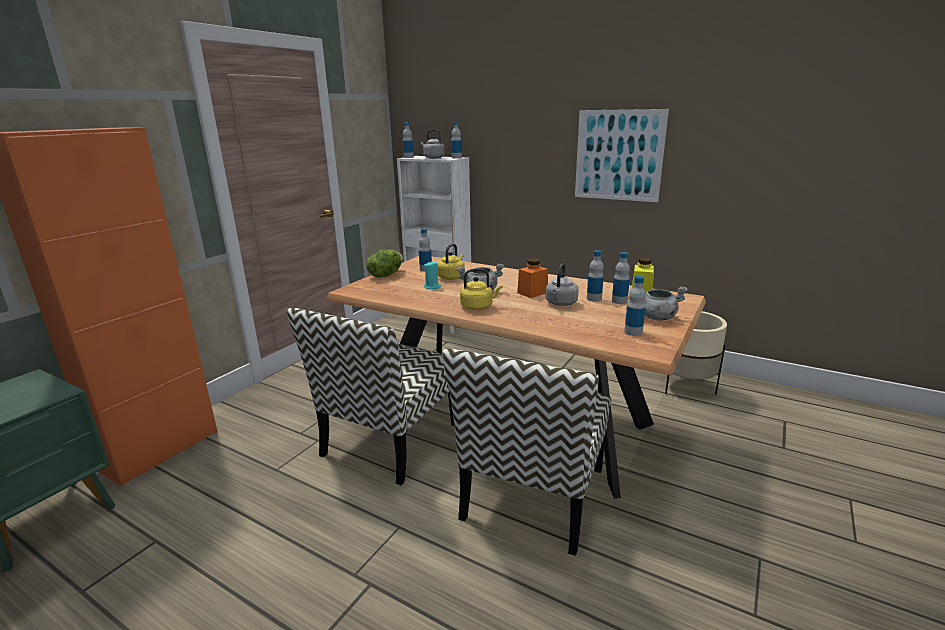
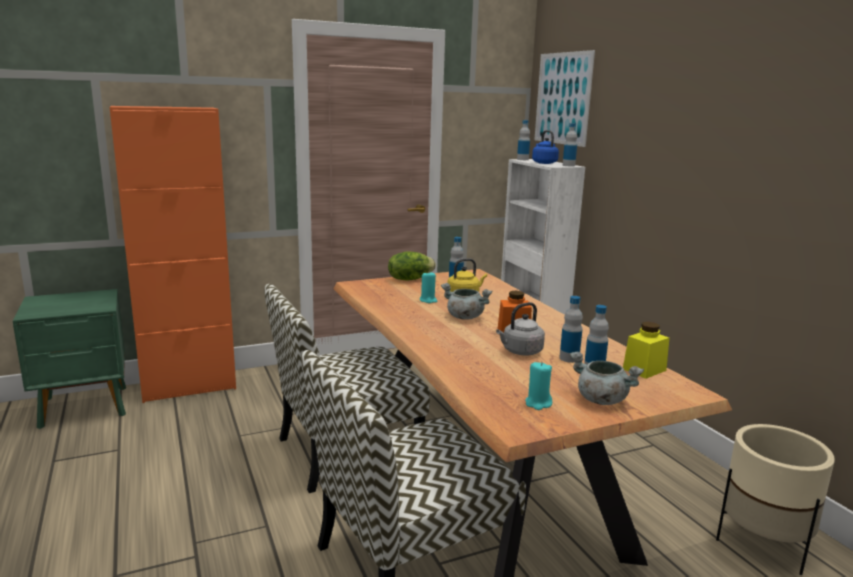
camera: 35 degrees right, 5 degrees down
grey kettle [421,129,445,159] -> blue kettle [532,130,559,164]
yellow kettle [460,269,502,310] -> none
picture [575,109,669,202] -> picture moved to [534,50,595,147]
bottle [624,276,646,336] -> turquoise candle [525,362,552,410]

